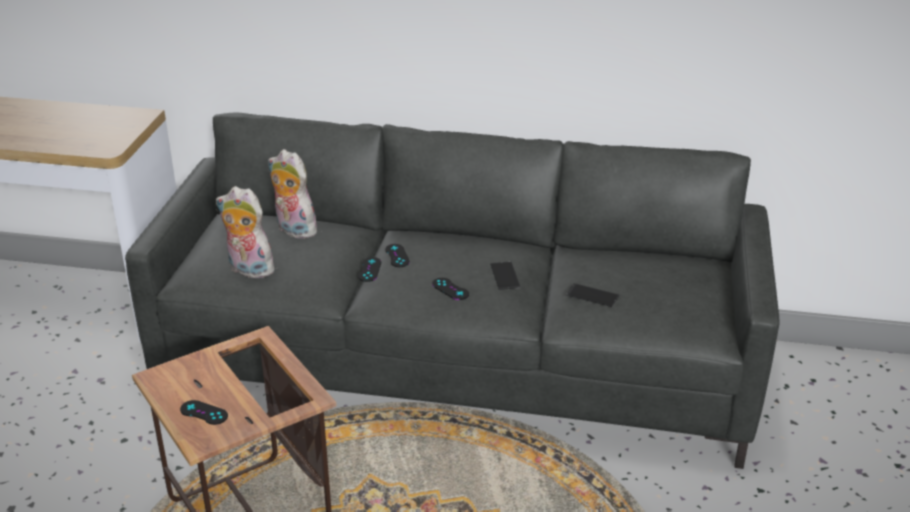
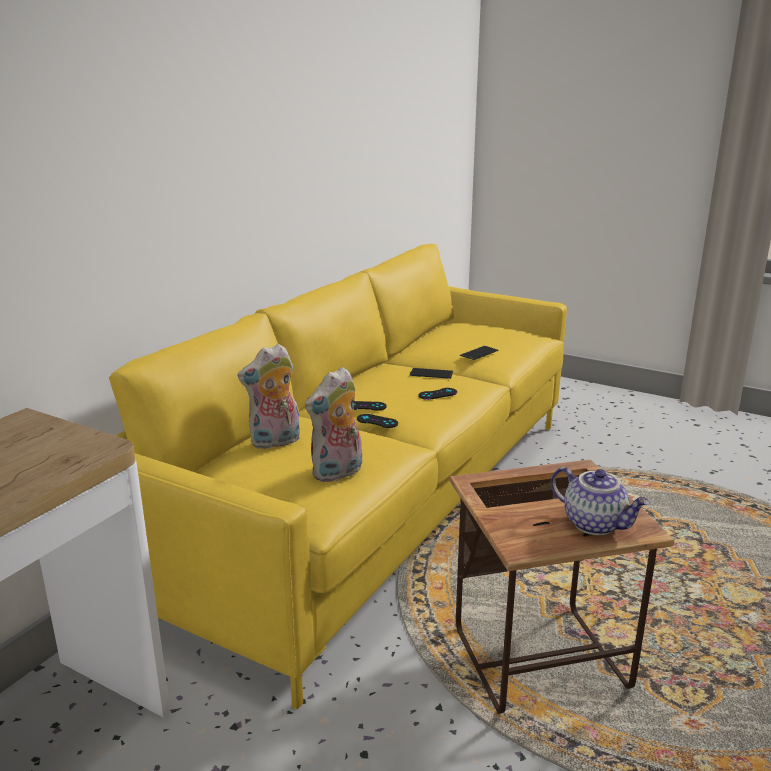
camera: 70 degrees left, 10 degrees down
grey sofa [125,113,779,469] -> yellow sofa [109,244,567,709]
black game controller [180,400,228,425] -> teapot [551,467,650,535]

